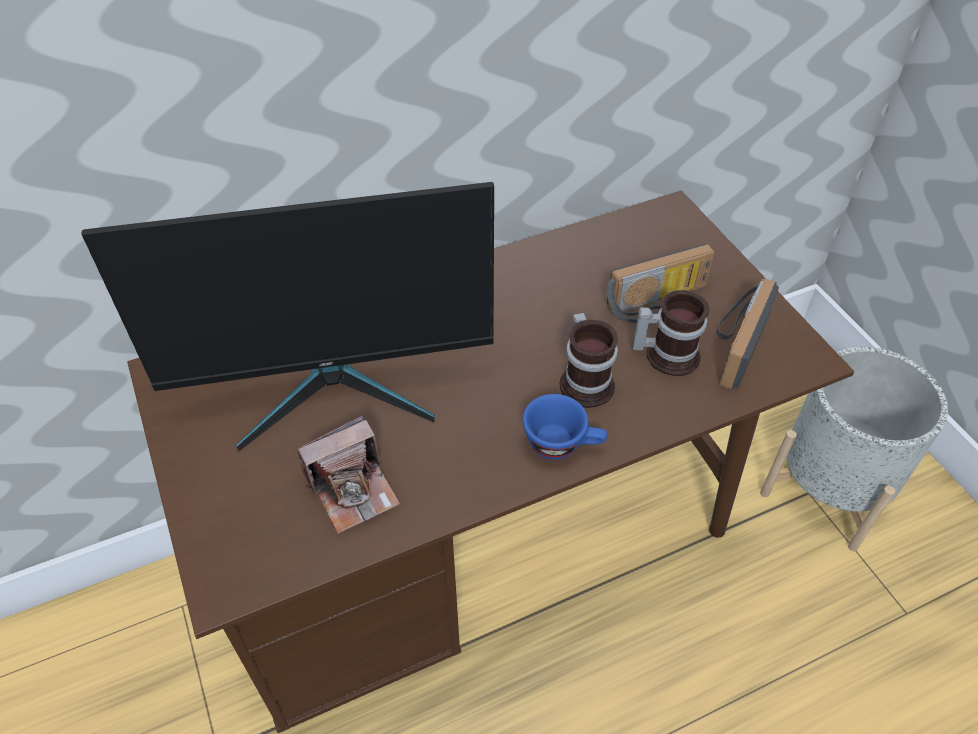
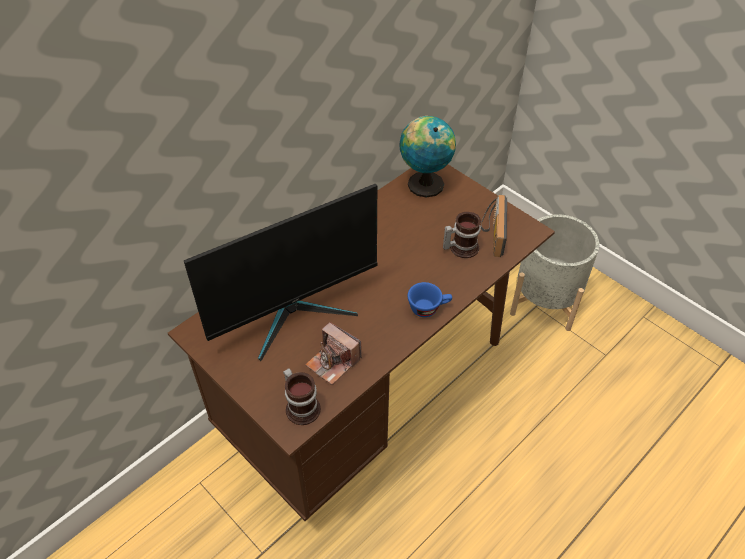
camera: 20 degrees left, 0 degrees up
camera [297,416,400,534] -> camera turned 90 degrees clockwise [305,322,362,385]
mug [560,313,618,408] -> mug moved to [283,368,321,425]
radio [607,244,714,323] -> none
none -> globe [399,116,456,198]

